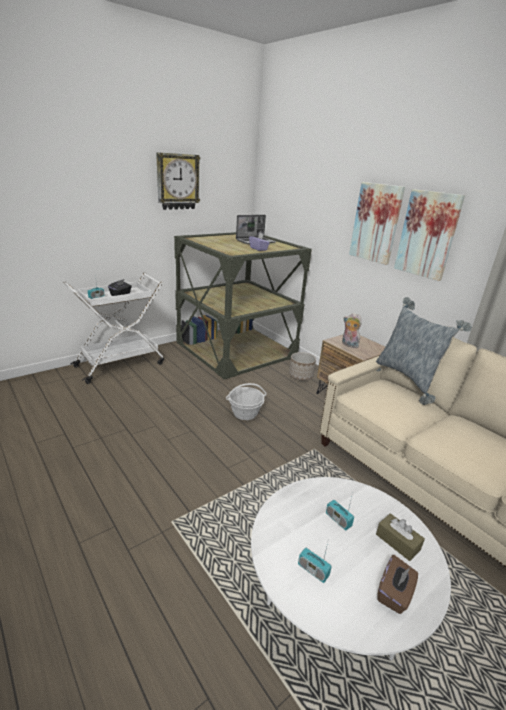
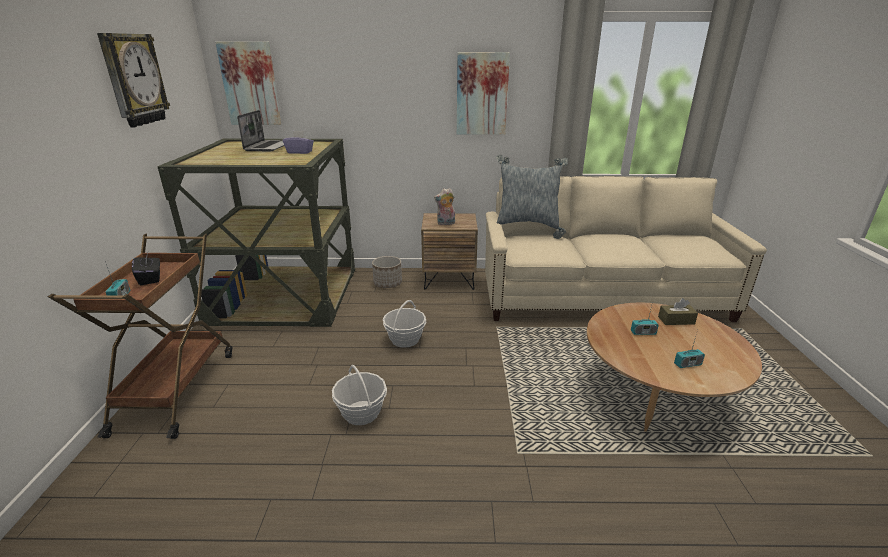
camera: 50 degrees left, 0 degrees up
white cart [63,272,164,384] -> brown cart [47,234,233,439]
white coffee table [251,477,451,661] -> brown coffee table [587,303,762,432]
picture [349,182,405,265] -> picture moved to [215,42,281,125]
brown tissue box [377,555,418,614] -> none
none -> basket [332,365,387,425]

